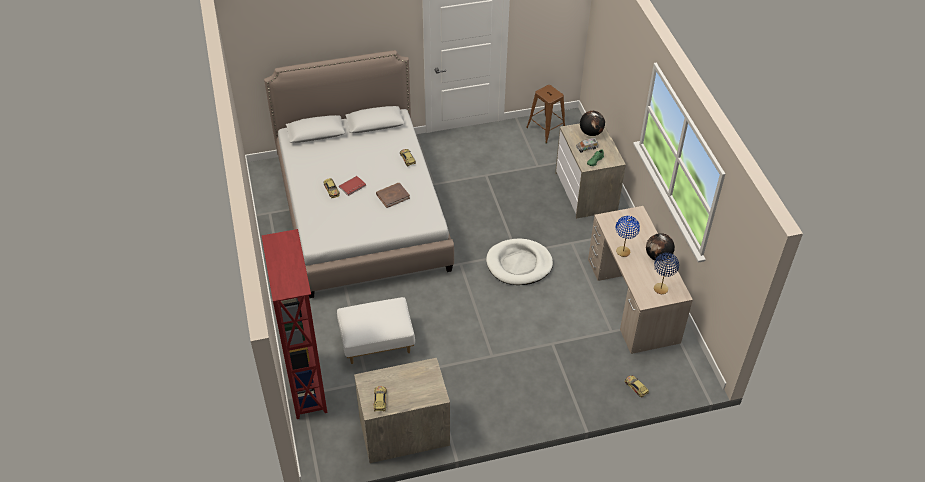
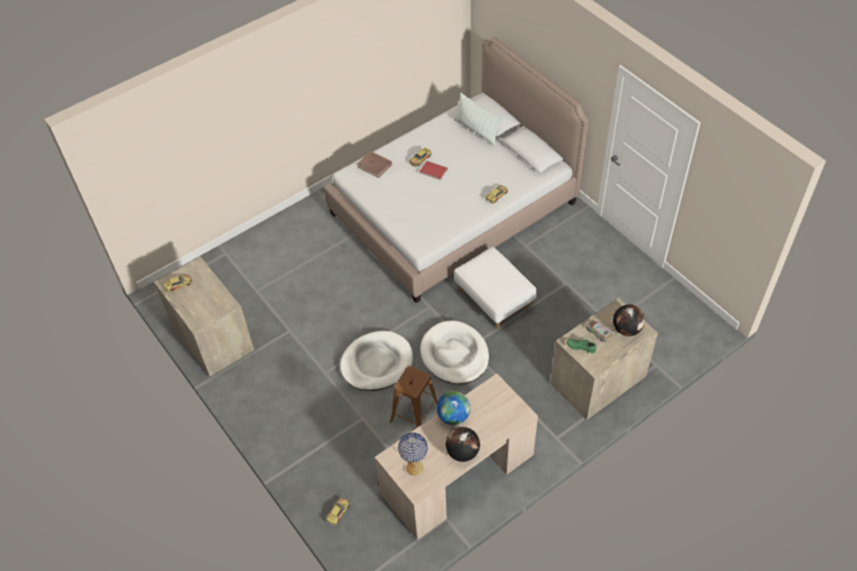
camera: 70 degrees right, 5 degrees up
red bookcase [261,229,328,419] -> none
white ottoman [337,297,415,364] -> white ottoman moved to [454,247,537,329]
brown book [376,183,410,208] -> brown book moved to [357,151,392,178]
brown stool [526,85,565,144] -> brown stool moved to [390,366,438,428]
blue table lamp [616,216,640,257] -> globe [437,391,470,425]
none -> white dog bed [340,331,413,391]
none -> pillow [454,93,502,146]

